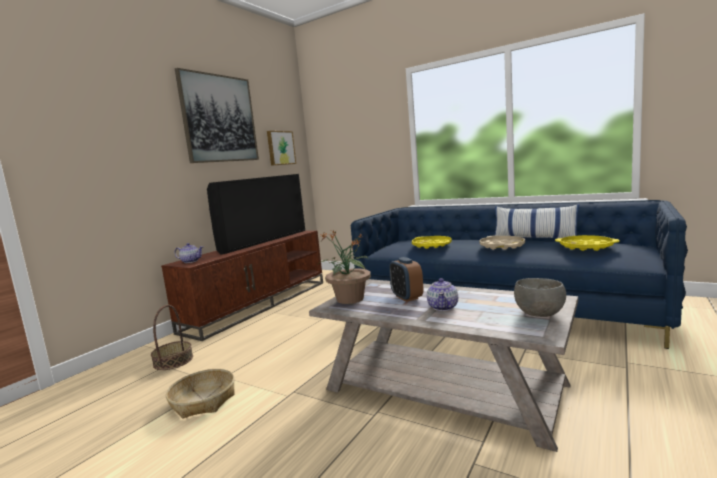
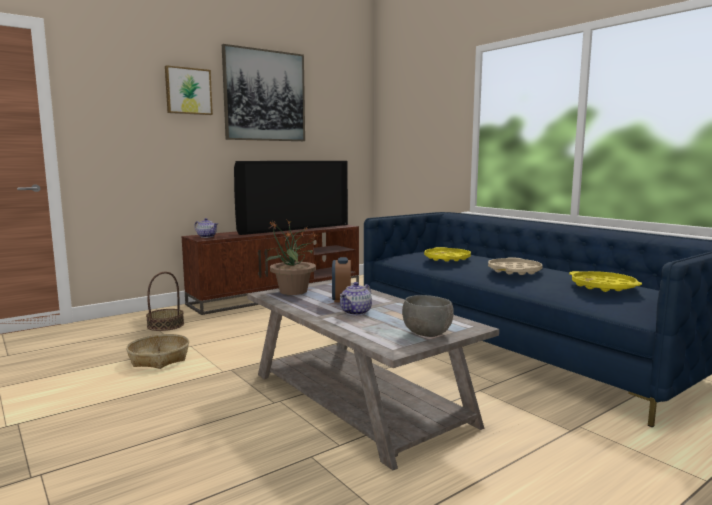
camera: 20 degrees right, 0 degrees up
picture [267,131,296,166] -> picture moved to [165,65,213,115]
pillow [495,204,579,239] -> none

